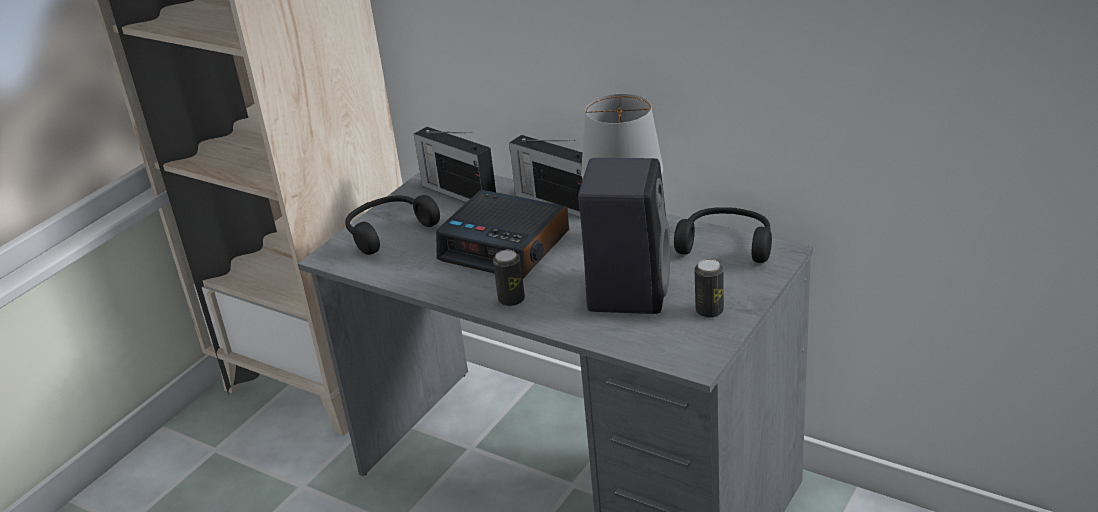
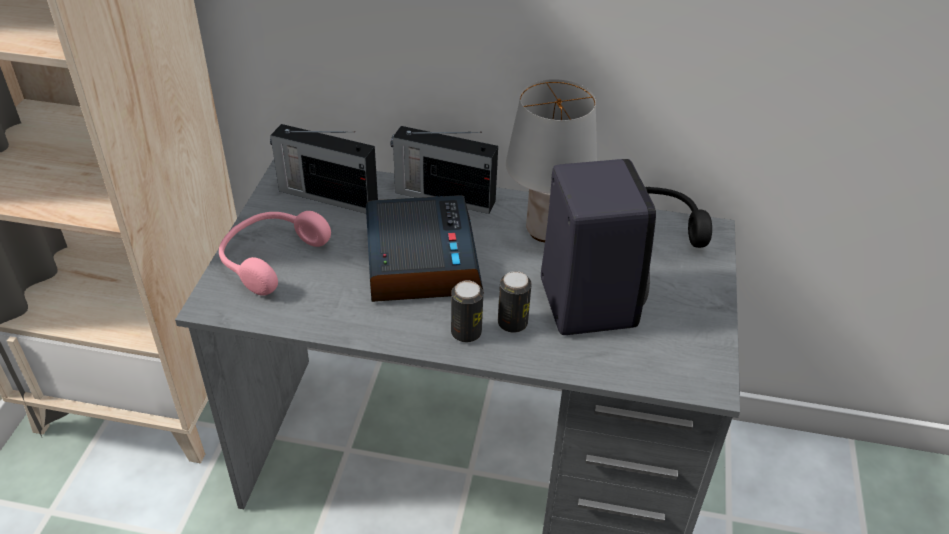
camera: 25 degrees left, 10 degrees up
black headphones [345,195,440,255] -> pink headphones [219,211,331,296]
alarm clock [436,190,569,279] -> alarm clock turned 105 degrees counterclockwise [366,195,484,302]
can [695,259,724,318] -> can moved to [498,271,532,333]

